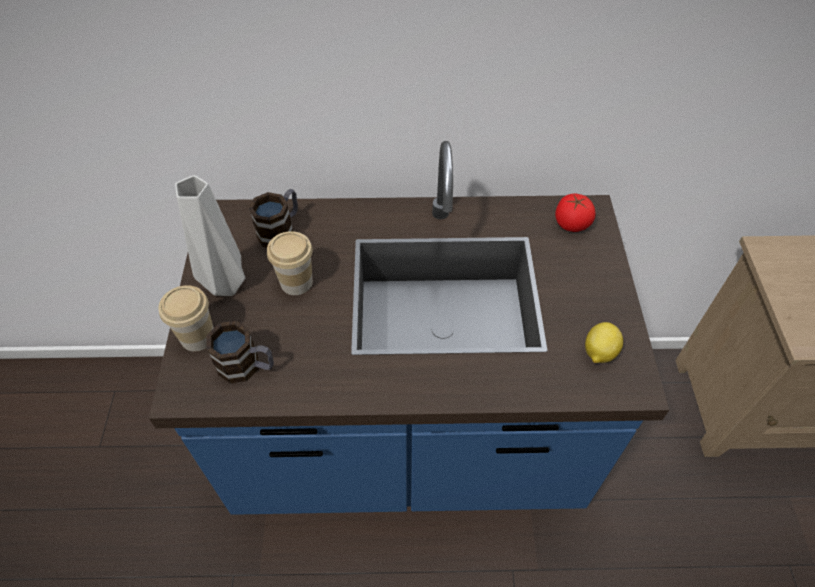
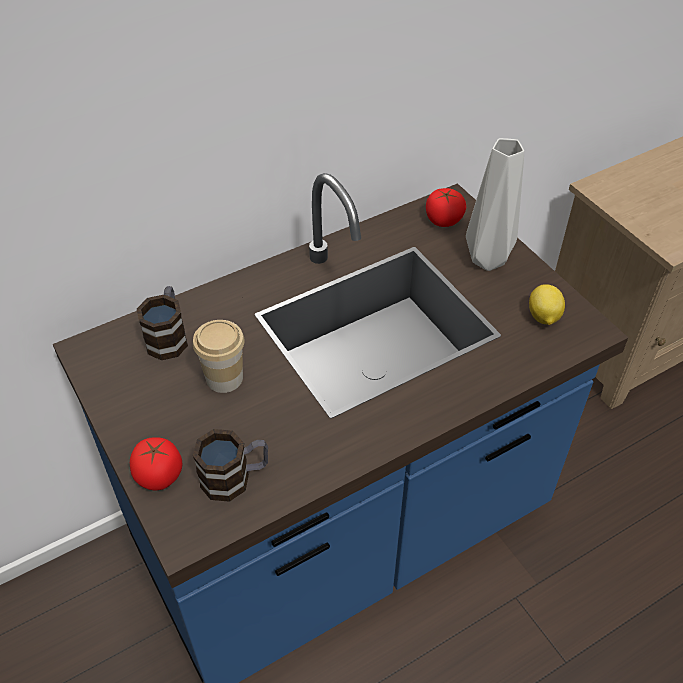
camera: 30 degrees left, 5 degrees down
cup [158,285,214,351] -> tomato [130,437,182,490]
grey vase [175,175,245,296] -> grey vase moved to [466,138,524,271]

